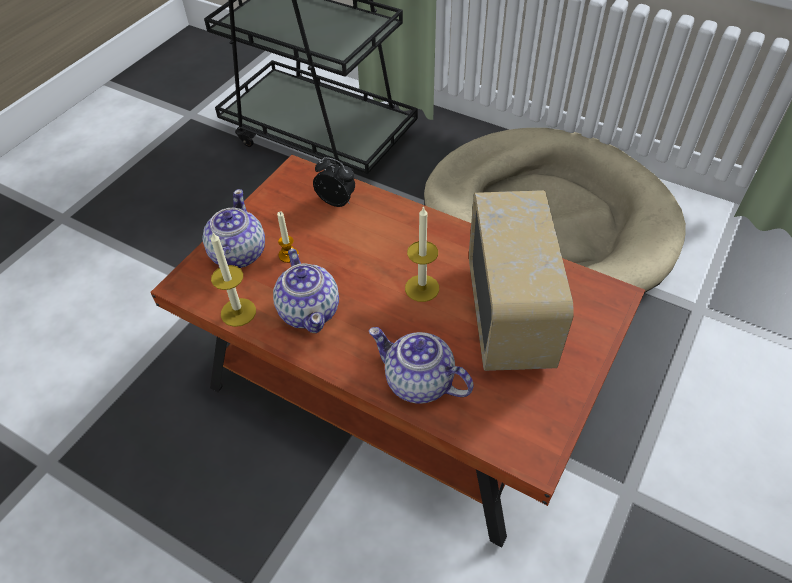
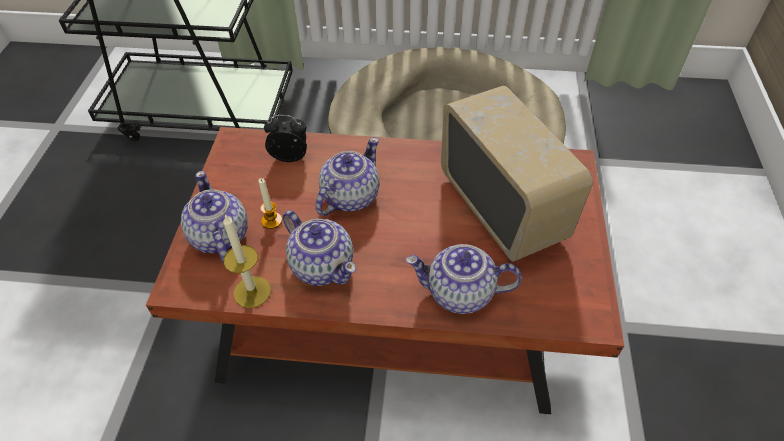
camera: 25 degrees left, 0 degrees up
candle [405,206,439,302] -> none
none -> teapot [316,137,380,216]

